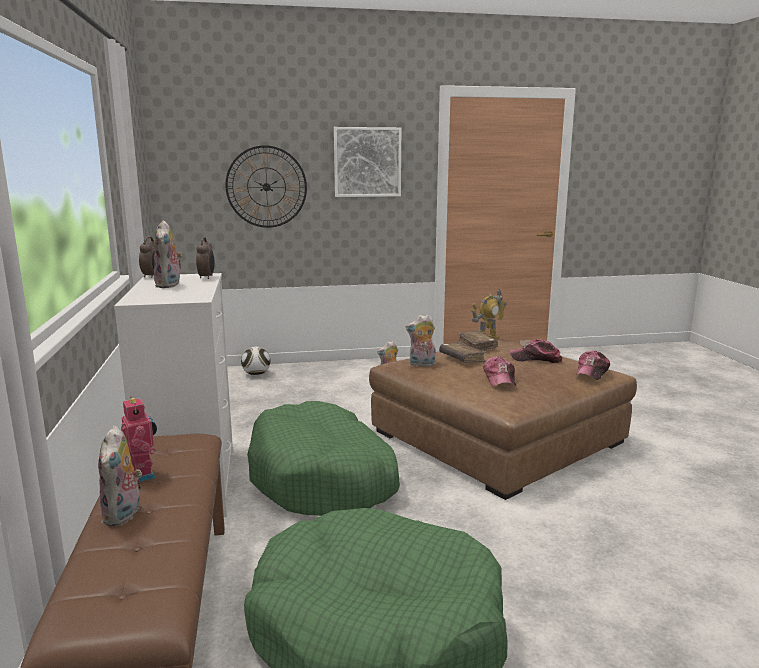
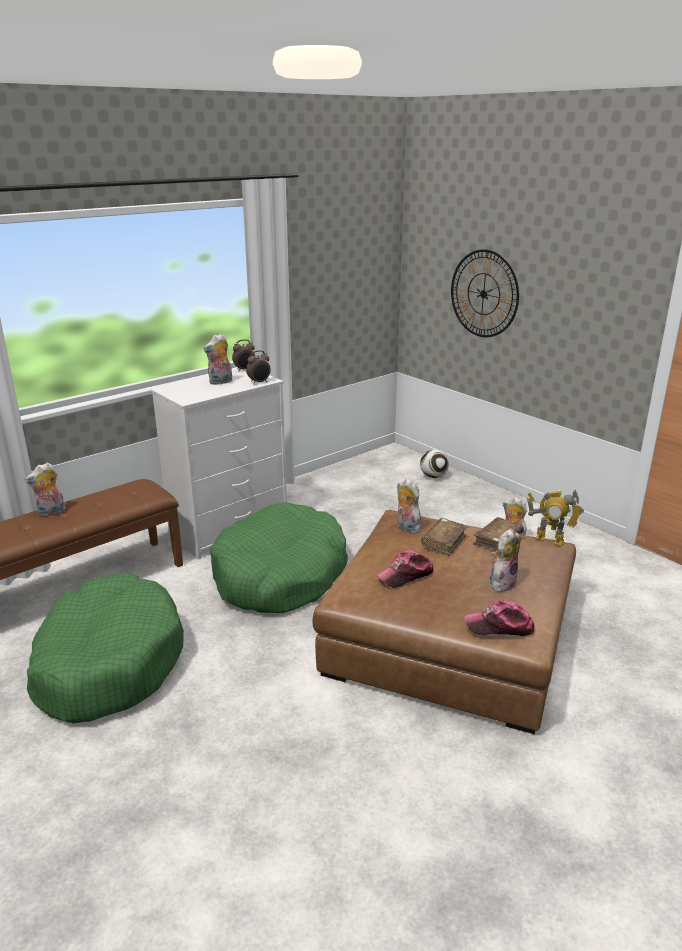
camera: 60 degrees right, 10 degrees up
toy robot [121,396,157,482] -> none
picture [334,127,401,197] -> none
cap [510,339,562,363] -> plush toy [490,529,520,592]

